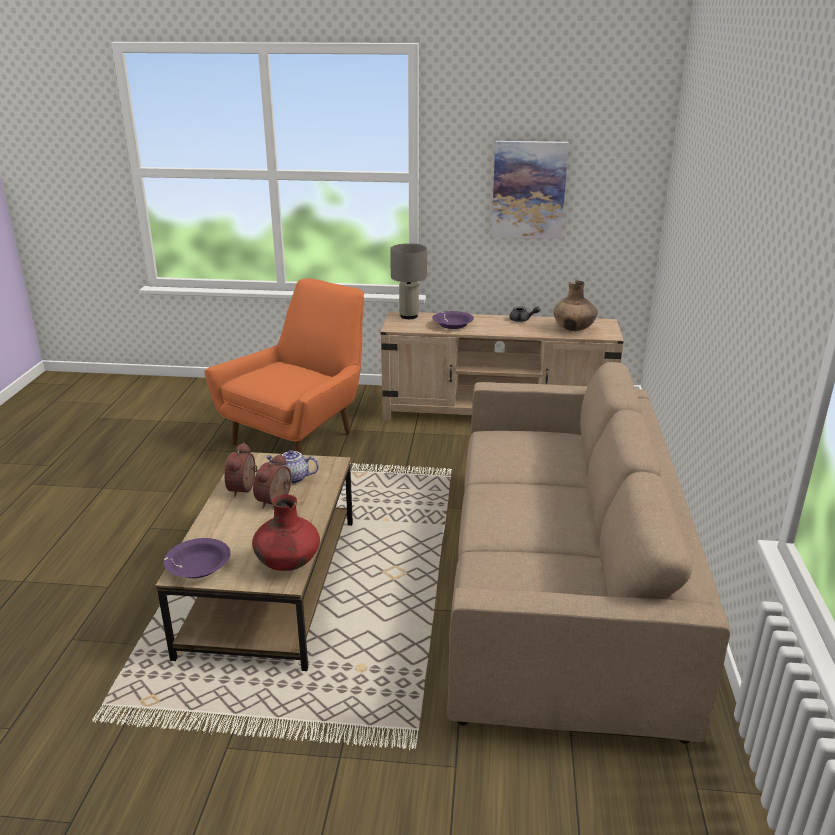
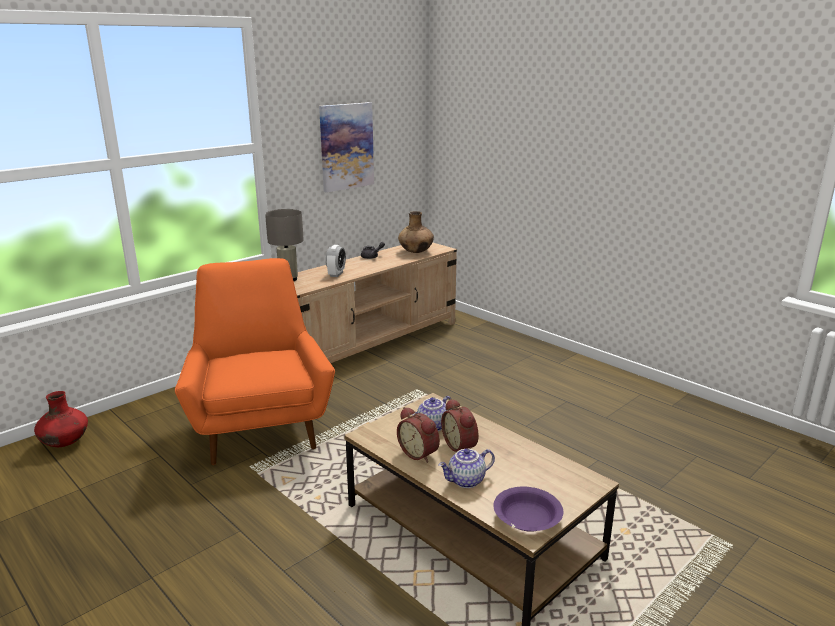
camera: 50 degrees left, 5 degrees down
red vase [252,494,320,571] -> red vase moved to [34,391,88,447]
purple bowl [432,311,474,329] -> alarm clock [326,245,346,277]
beige sofa [447,362,730,744] -> none
none -> teapot [438,448,495,488]

